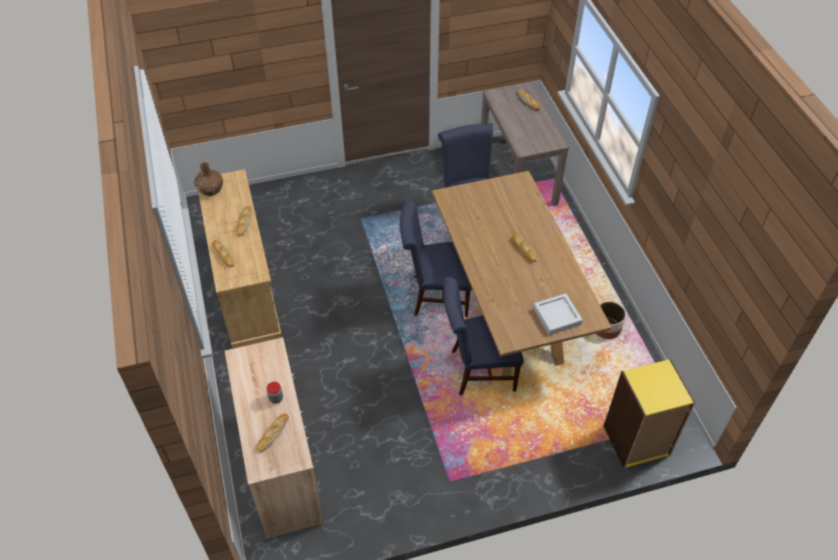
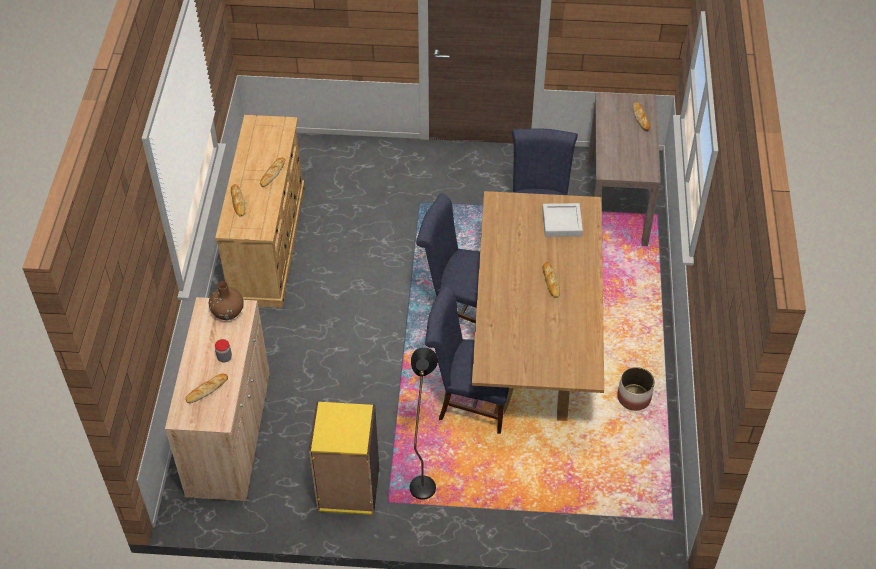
camera: 20 degrees right, 0 degrees up
brown vase [194,162,223,196] -> brown vase moved to [209,281,244,320]
grey tray [533,293,583,335] -> grey tray moved to [542,203,583,237]
yellow bookcase [604,359,695,468] -> yellow bookcase moved to [309,401,379,515]
none -> black floor lamp [410,347,438,500]

